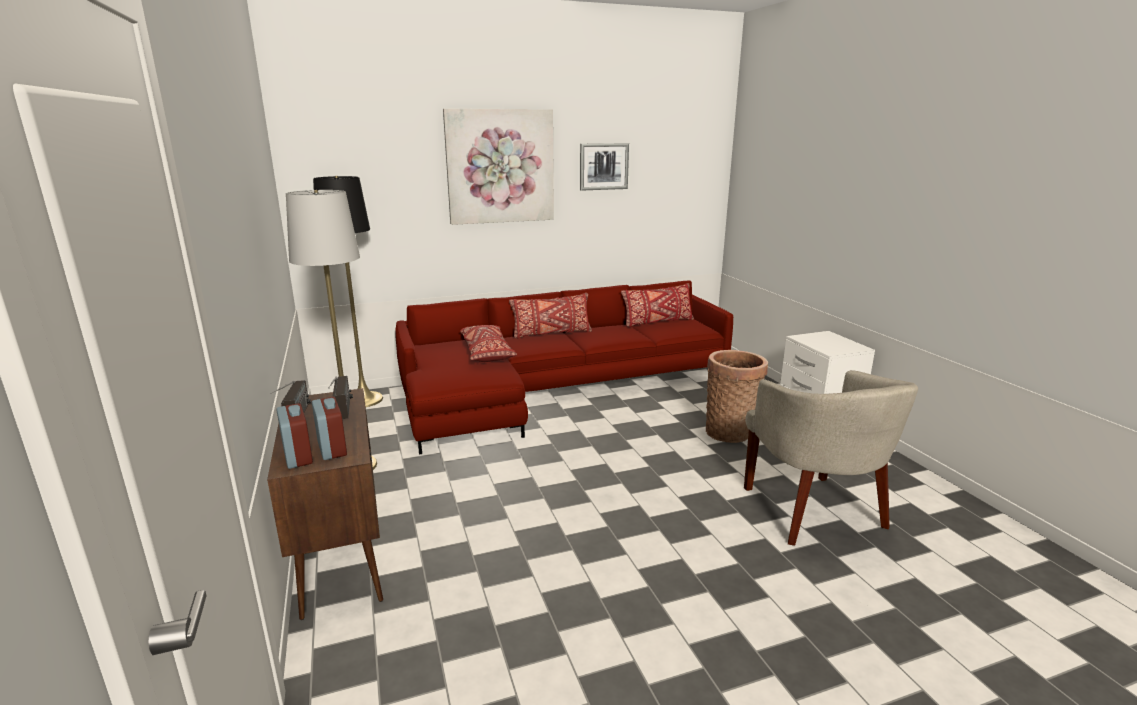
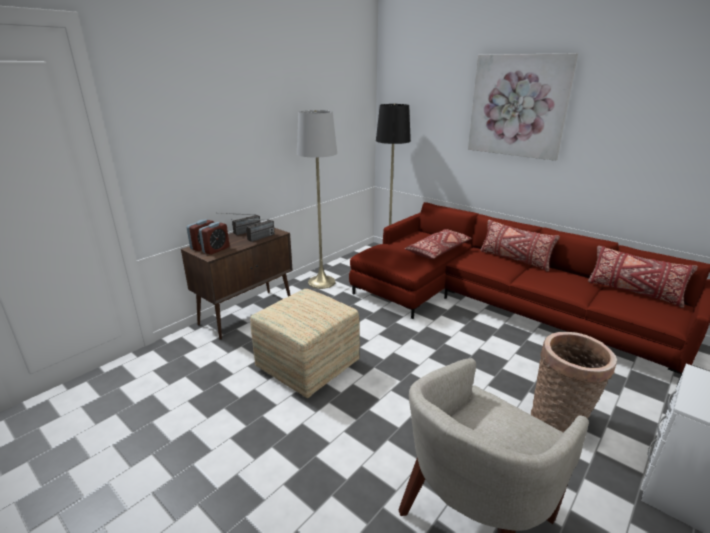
camera: 60 degrees right, 5 degrees up
picture [580,143,629,191] -> none
none -> ottoman [250,289,360,398]

